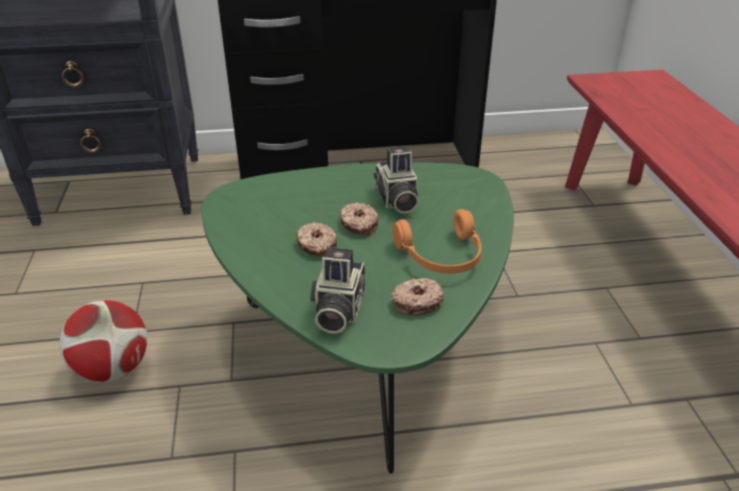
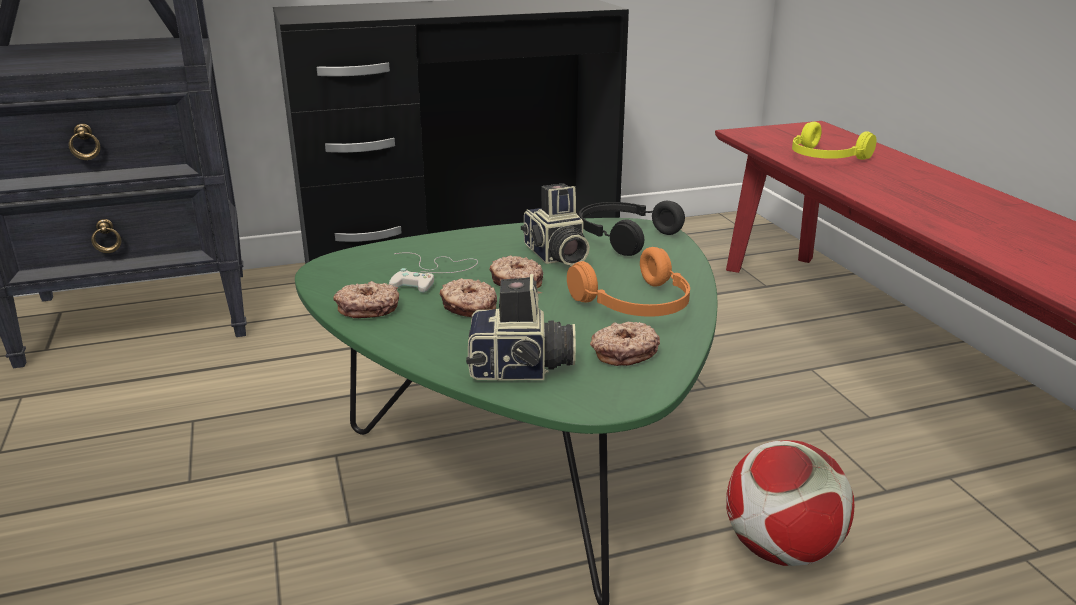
camera: 10 degrees left, 10 degrees down
football [60,300,147,382] -> football moved to [726,440,854,566]
camera [310,247,365,334] -> camera turned 90 degrees counterclockwise [466,274,576,380]
none -> donut [333,281,399,318]
none -> white game controller [389,252,478,293]
none -> black headphones [579,201,685,256]
none -> yellow headphones [792,122,877,160]

